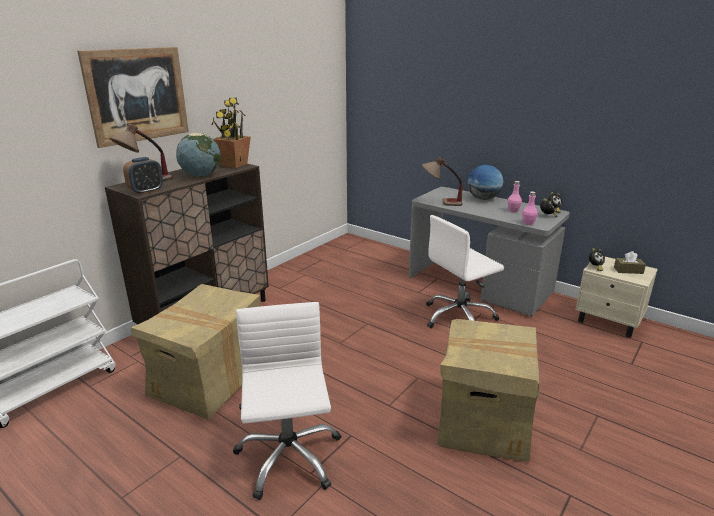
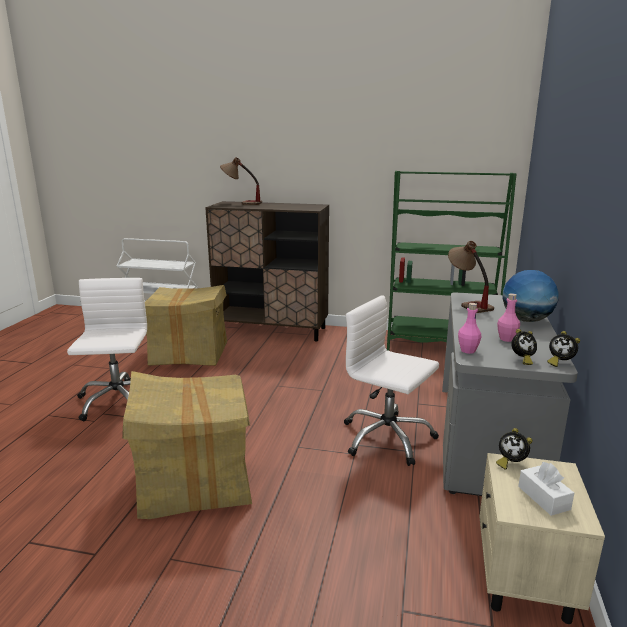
camera: 65 degrees right, 5 degrees down
picture [77,47,189,148] -> none
alarm clock [123,157,163,195] -> none
globe [176,133,221,177] -> none
potted plant [212,98,251,168] -> none
white office chair [233,302,341,500] -> white office chair turned 60 degrees counterclockwise [67,278,147,421]
brown tissue box [614,251,646,274] -> white tissue box [518,462,574,516]
none -> green bookcase [387,171,516,351]

